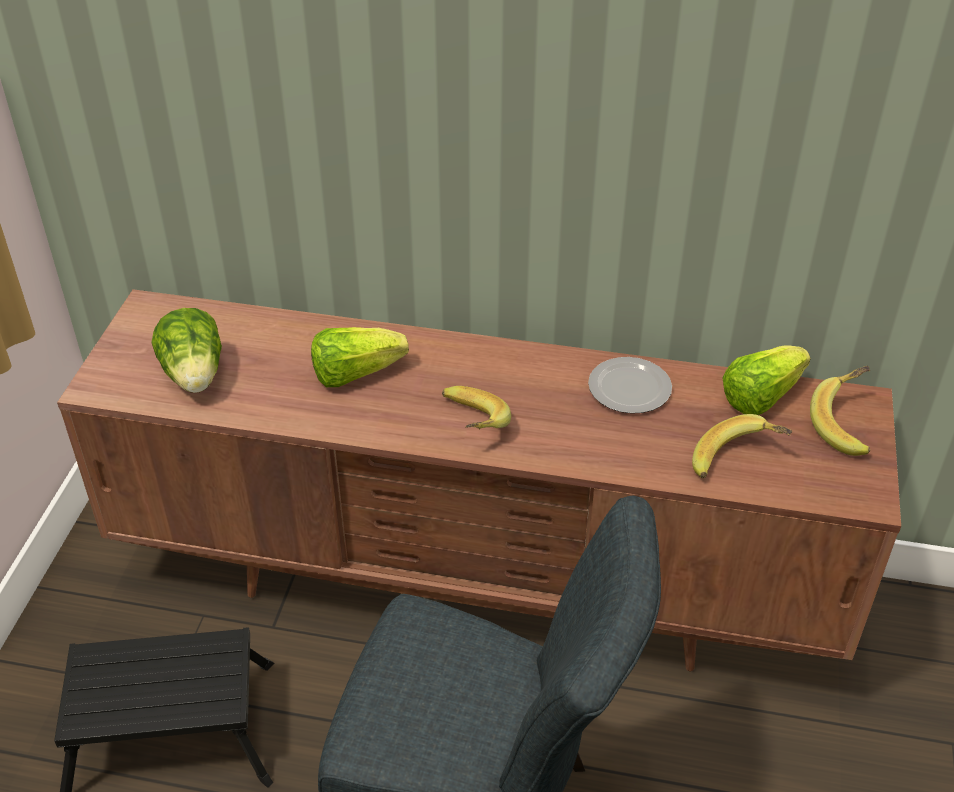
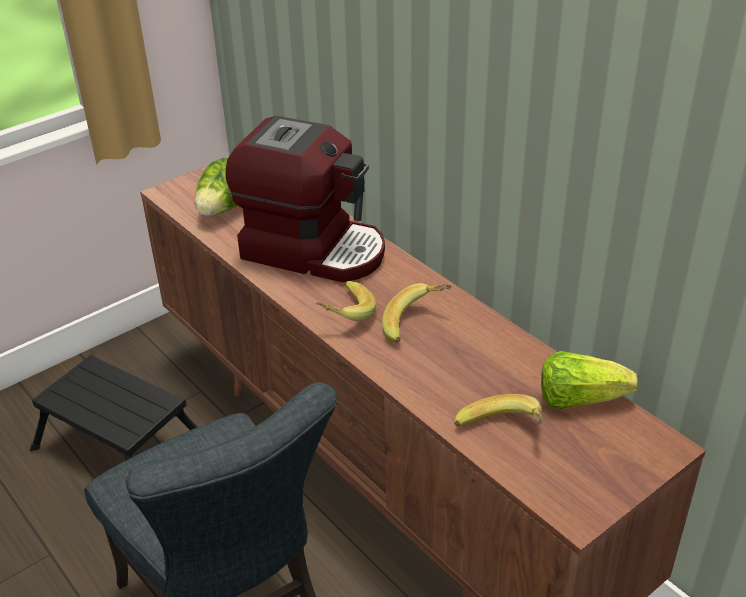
camera: 40 degrees right, 5 degrees down
lettuce [311,327,409,387] -> coffee machine [225,116,385,282]
plate [588,357,672,414] -> none
banana [810,366,870,456] -> banana moved to [382,283,451,343]

